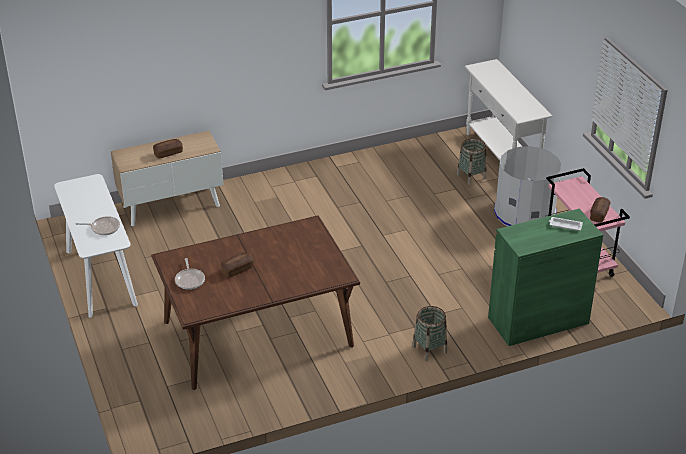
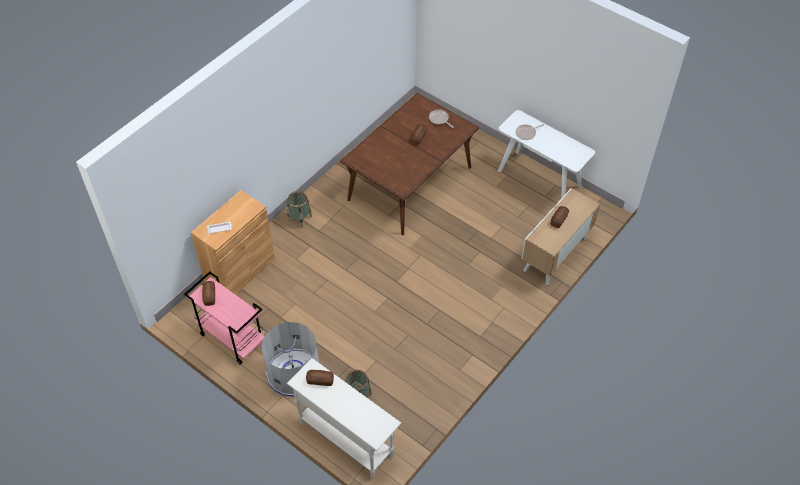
camera: 150 degrees right, 15 degrees up
green cabinet [488,209,603,346] -> brown cabinet [191,190,275,295]
none -> bread [306,370,334,386]

